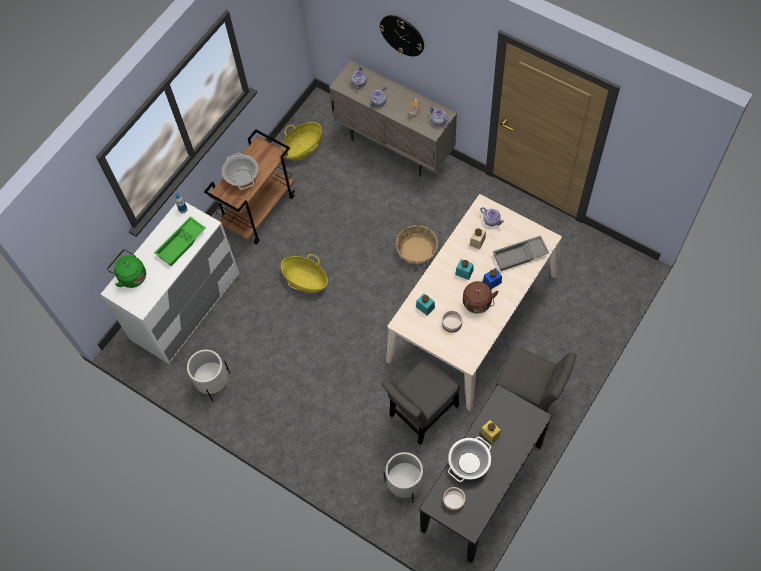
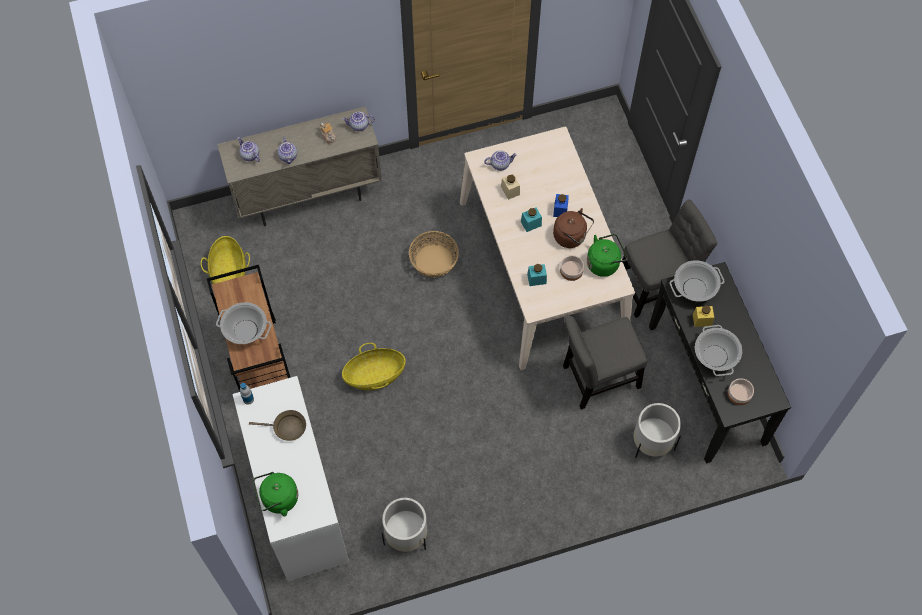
camera: 55 degrees left, 0 degrees up
green tray [154,216,206,266] -> brown frying pan [249,410,306,441]
wall clock [379,15,424,56] -> none
grey chair [381,357,459,445] -> grey chair turned 75 degrees clockwise [563,316,647,410]
grey tray [493,235,549,271] -> none
none -> green kettle [587,234,628,277]
none -> cooking pot [670,260,724,302]

